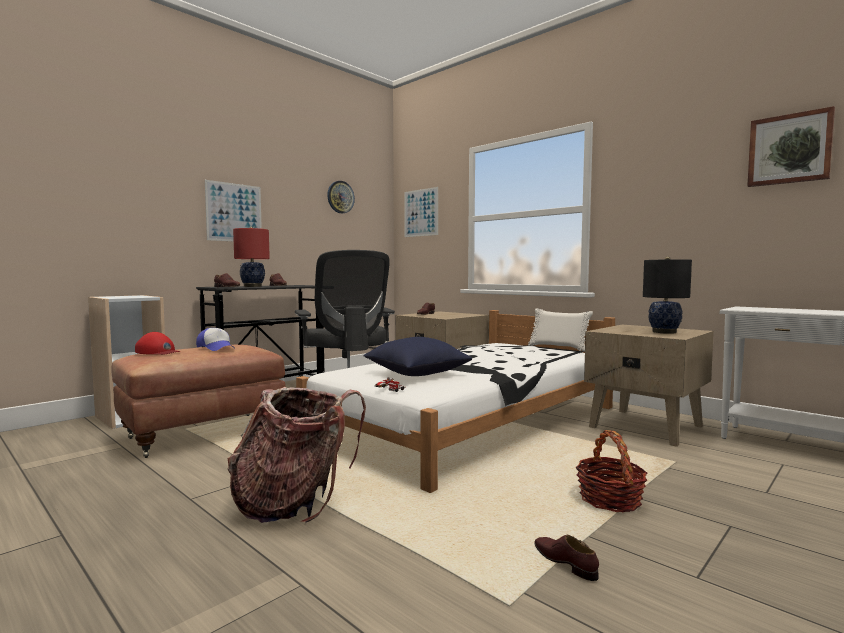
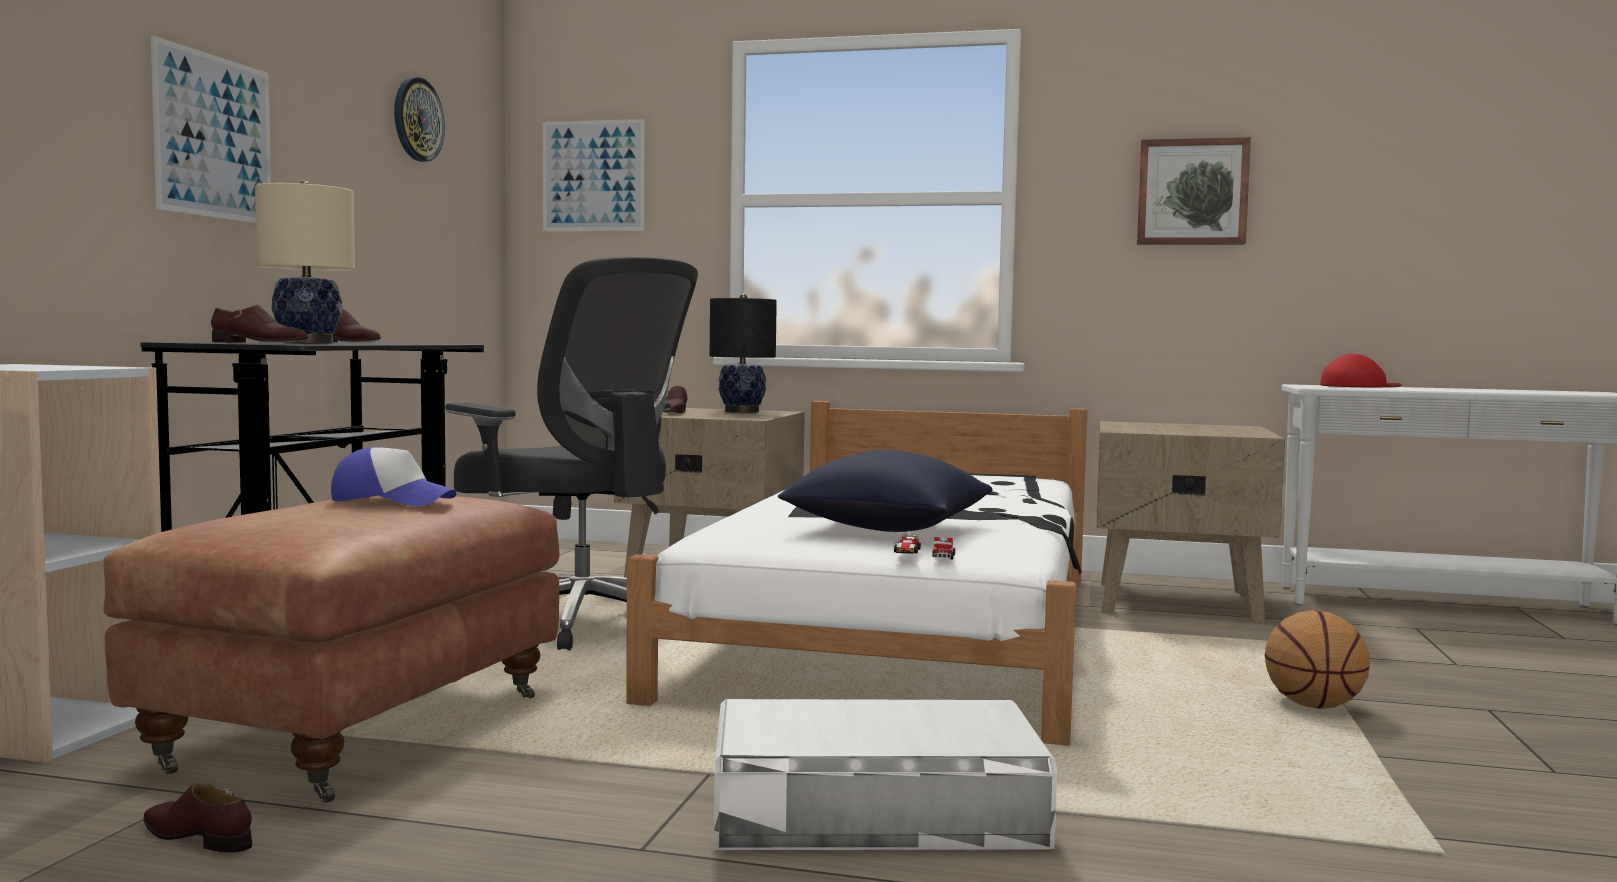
camera: 30 degrees left, 0 degrees up
red cap [135,332,180,355] -> red cap moved to [1320,354,1402,388]
backpack [227,387,366,523] -> white storage box [714,699,1057,850]
red table lamp [233,227,270,287] -> beige table lamp [255,181,355,344]
white pillow [528,308,593,352] -> none
brown shoe [534,535,599,581] -> brown shoe moved to [143,783,252,853]
basket [576,430,647,513] -> basketball [1265,610,1370,709]
black table lamp [643,256,692,334] -> black table lamp moved to [710,294,777,413]
picture [747,106,835,187] -> picture moved to [1137,137,1251,245]

